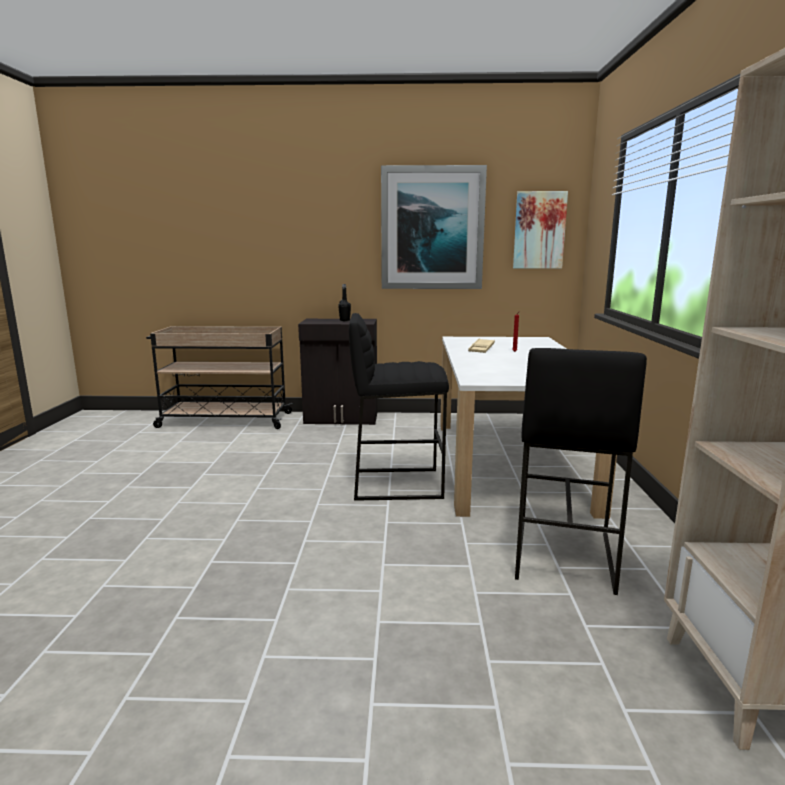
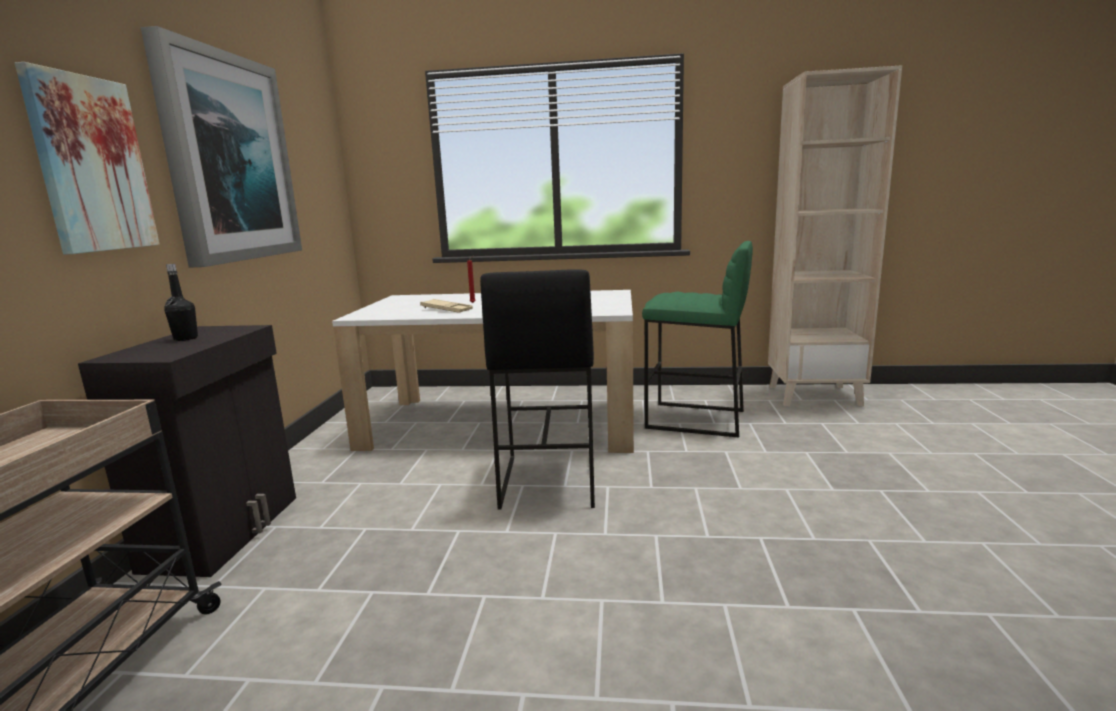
camera: 85 degrees left, 0 degrees up
picture [513,191,568,269] -> picture moved to [15,62,160,254]
black stool [515,348,647,595] -> green stool [642,241,753,437]

